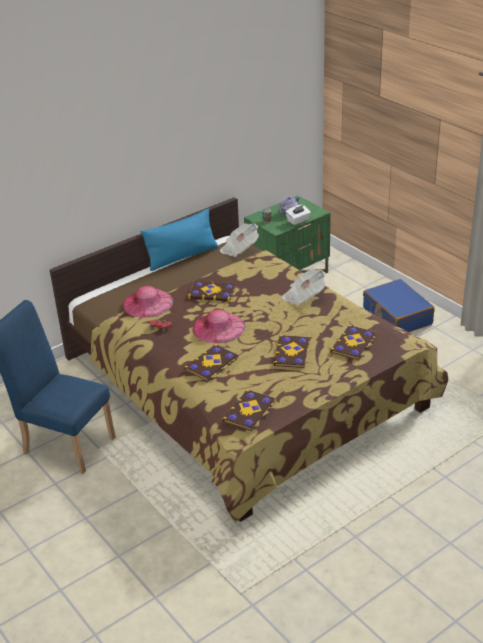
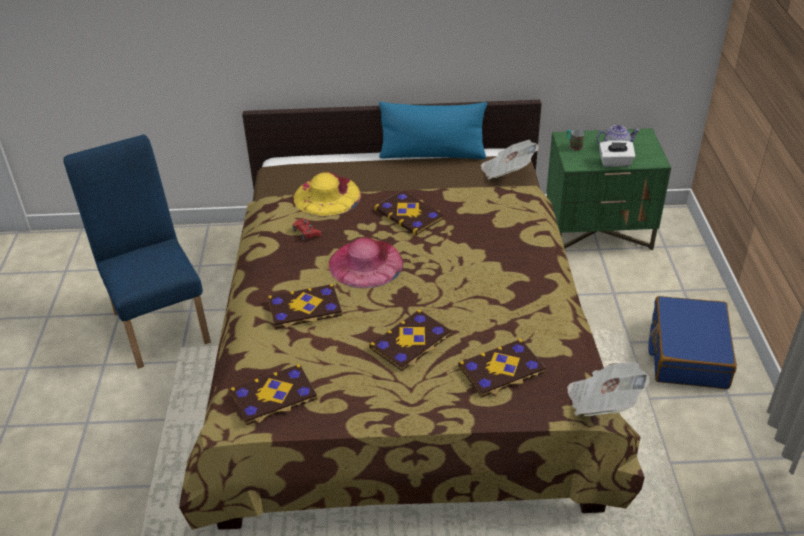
camera: 35 degrees right, 5 degrees up
pink hat [123,286,173,318] -> yellow hat [294,172,361,217]
newspaper [282,269,326,306] -> newspaper moved to [567,362,650,416]

